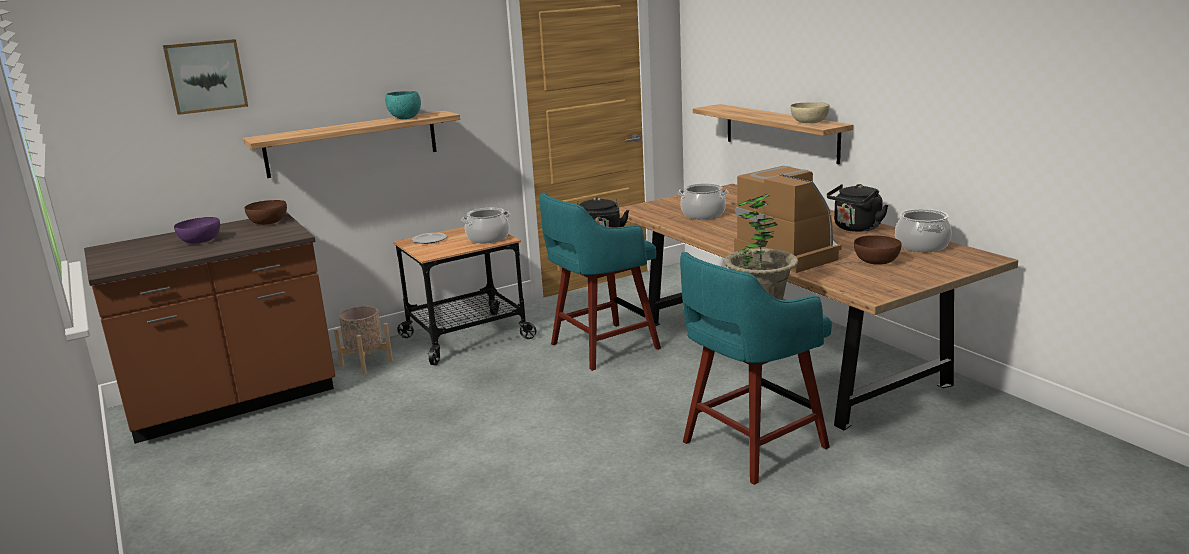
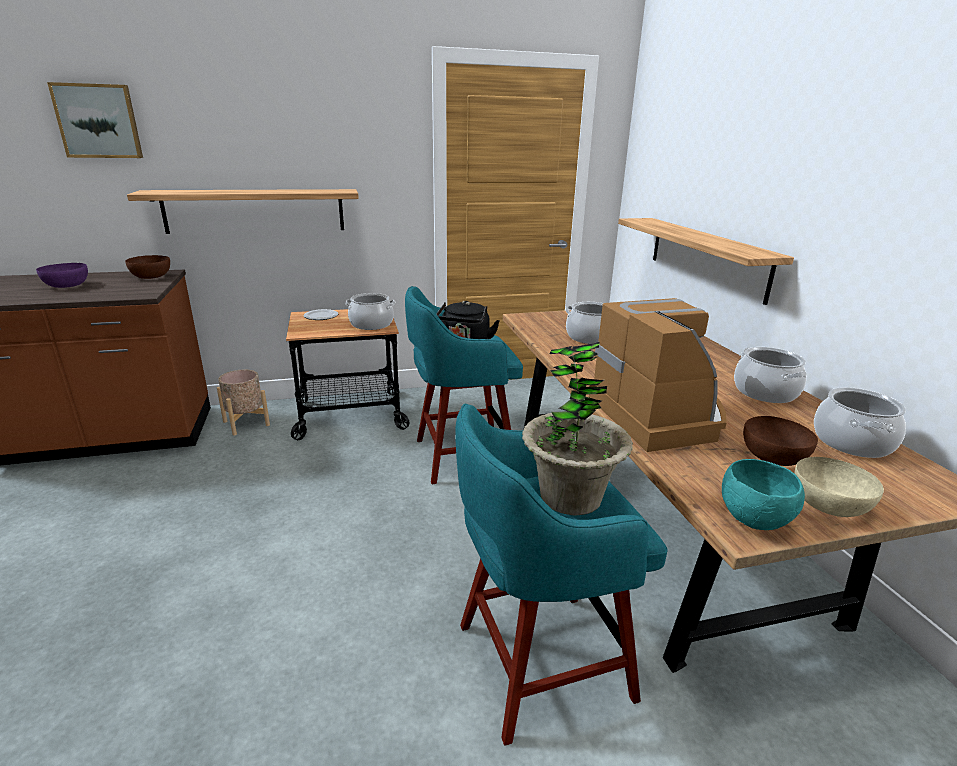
camera: 15 degrees right, 5 degrees up
turquoise bowl [385,91,421,119] -> turquoise bowl moved to [722,459,805,530]
beige bowl [790,102,830,123] -> beige bowl moved to [794,457,884,517]
black kettle [827,184,889,232] -> cooking pot [734,347,807,403]

